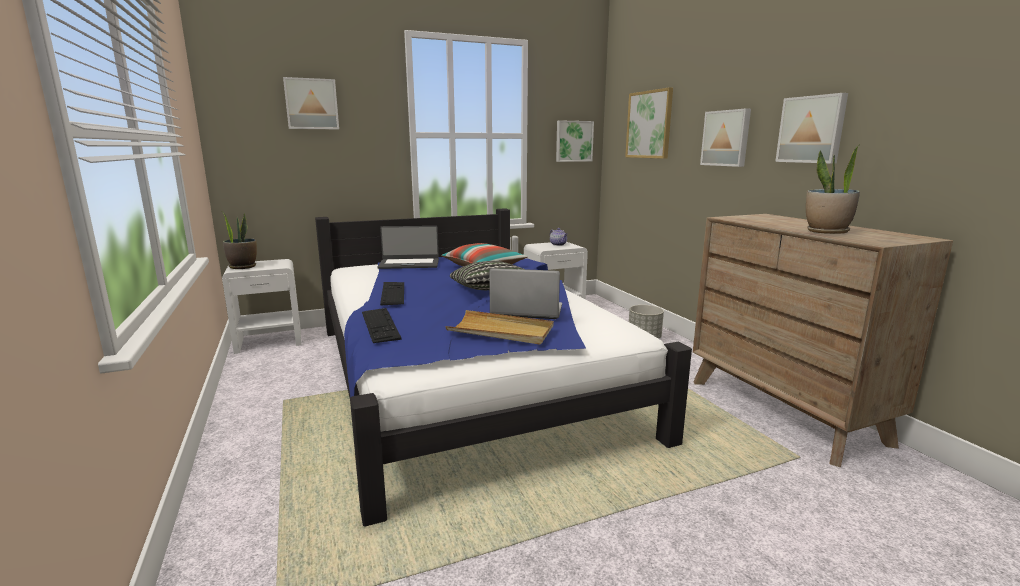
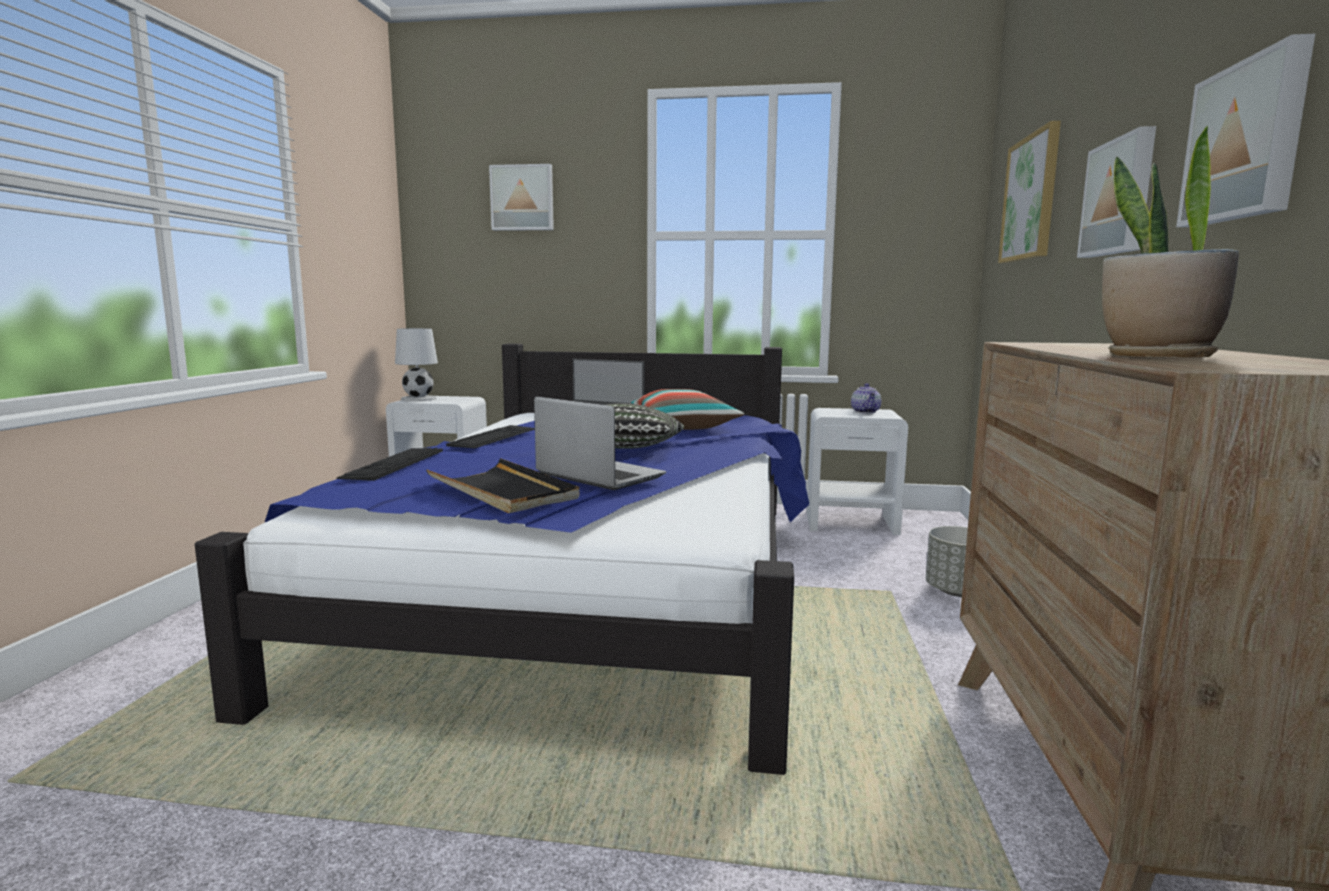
camera: 30 degrees right, 5 degrees down
potted plant [223,212,257,269] -> white table lamp [395,328,438,402]
beige tray [445,310,554,345] -> black tray [426,458,580,513]
picture [556,120,594,162] -> none

